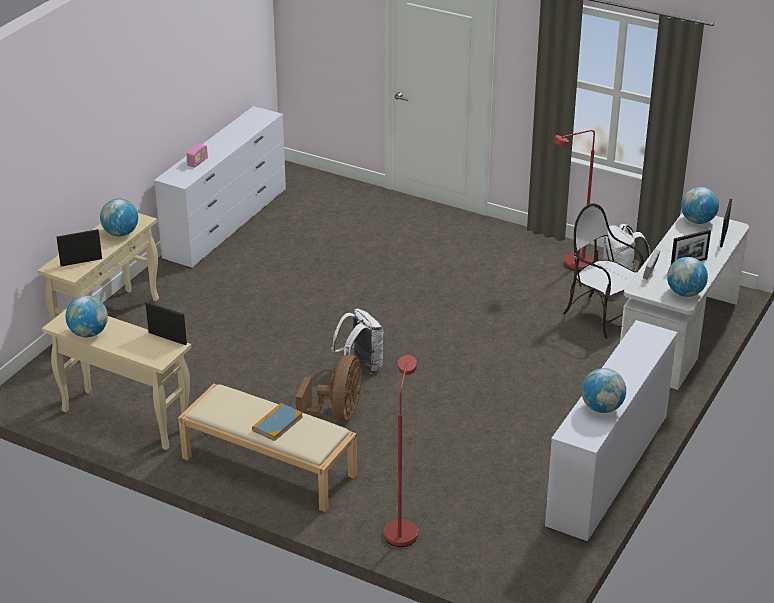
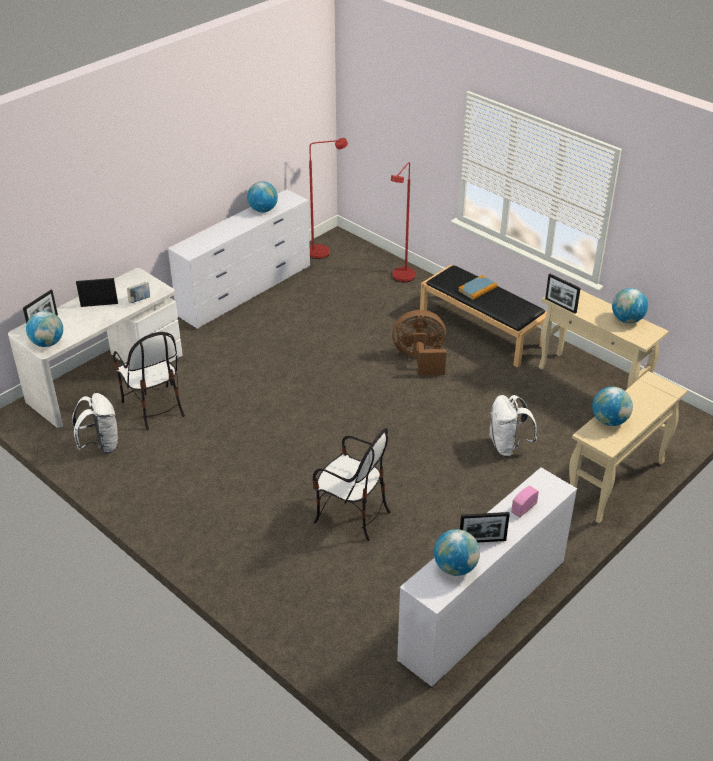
camera: 165 degrees left, 5 degrees up
picture frame [56,229,102,266] -> picture frame moved to [460,512,510,542]
beige bench [178,384,357,512] -> black bench [420,265,547,368]
brown fan [296,355,361,421] -> brown fan turned 60 degrees clockwise [392,310,447,375]
white backpack [331,309,384,374] -> white backpack moved to [489,395,537,457]
red floor lamp [553,130,595,271] -> red floor lamp moved to [309,138,348,259]
globe [667,257,708,297] -> globe moved to [434,529,480,576]
none -> chair [312,428,390,541]

